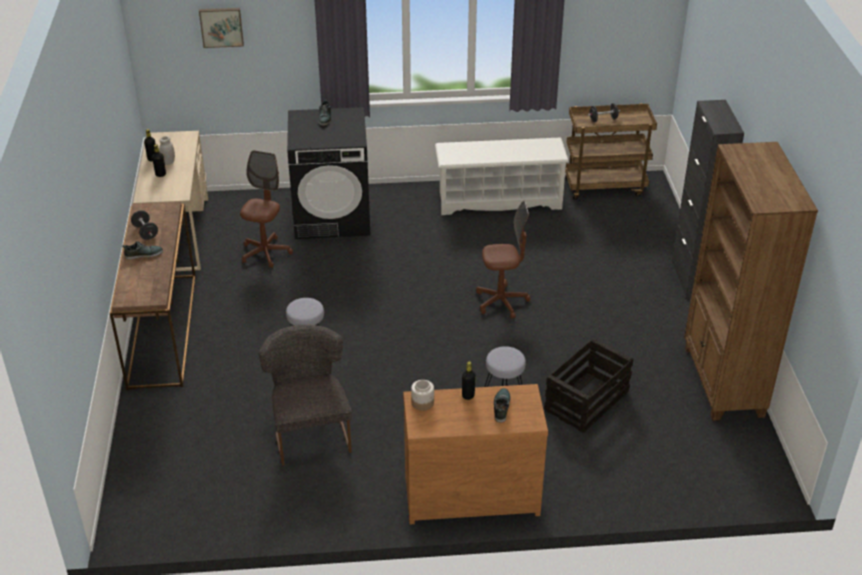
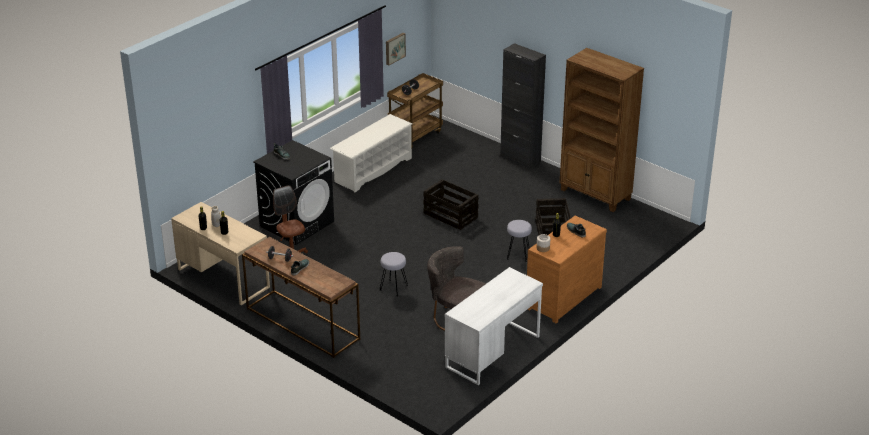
camera: 45 degrees left, 5 degrees down
picture [199,8,244,48] -> picture moved to [386,33,406,66]
brown office chair [476,201,531,319] -> crate [423,179,479,230]
none -> white desk [445,267,543,385]

